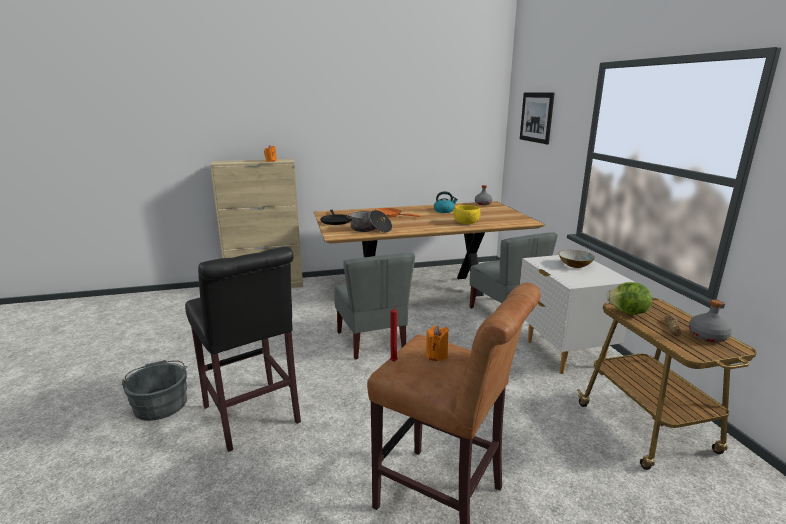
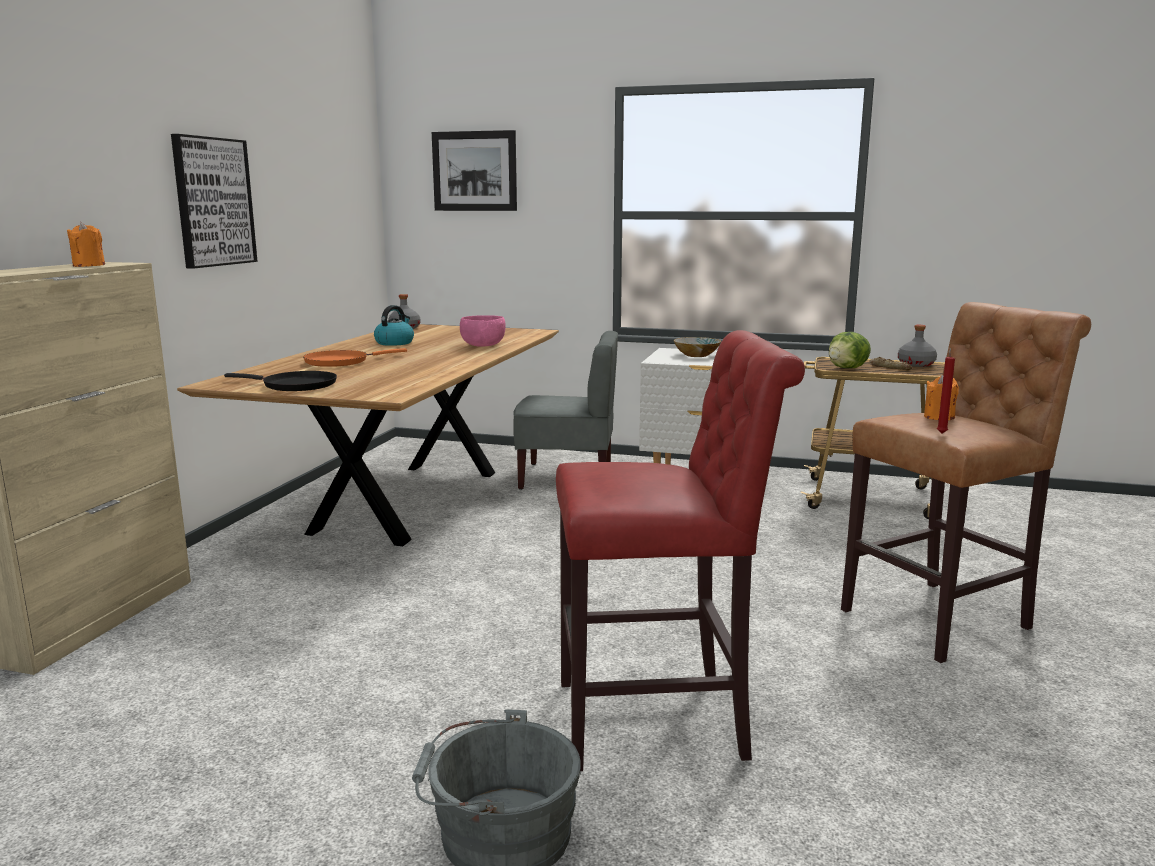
camera: 60 degrees left, 5 degrees down
black stool [185,247,301,452] -> red stool [556,330,805,771]
grey chair [334,253,415,360] -> none
cooking pot [345,210,392,233] -> none
yellow bowl [453,205,480,224] -> pink bowl [460,315,506,347]
none -> picture [171,134,258,269]

